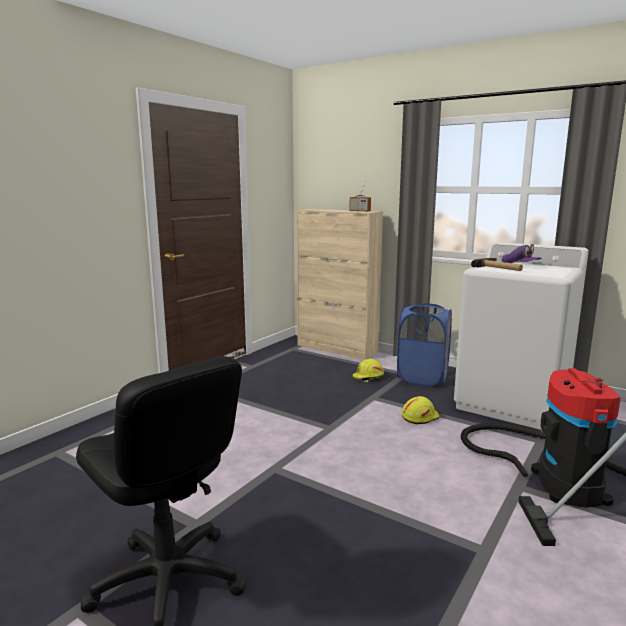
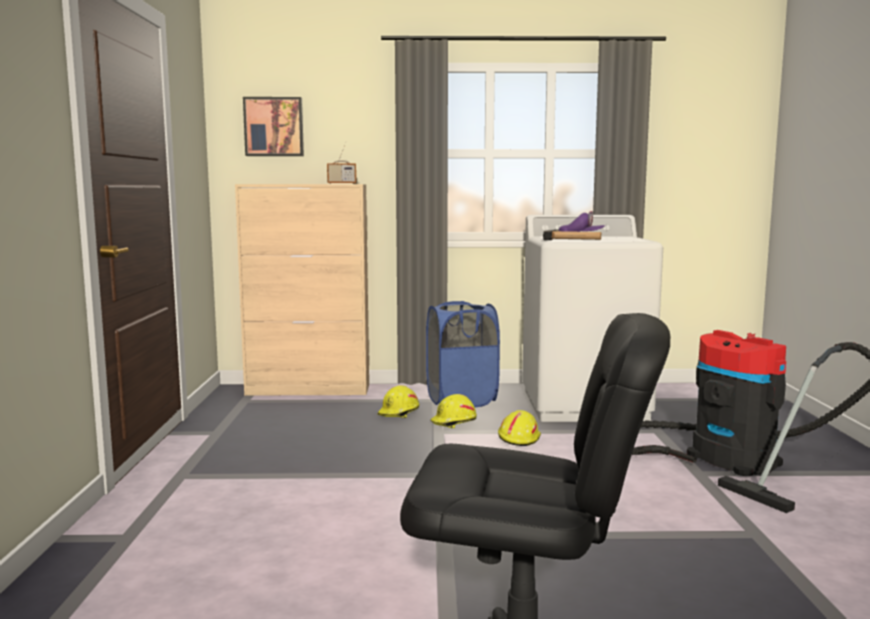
camera: 35 degrees left, 5 degrees down
none -> picture [243,97,304,156]
none -> yellow hard hat [430,394,477,428]

